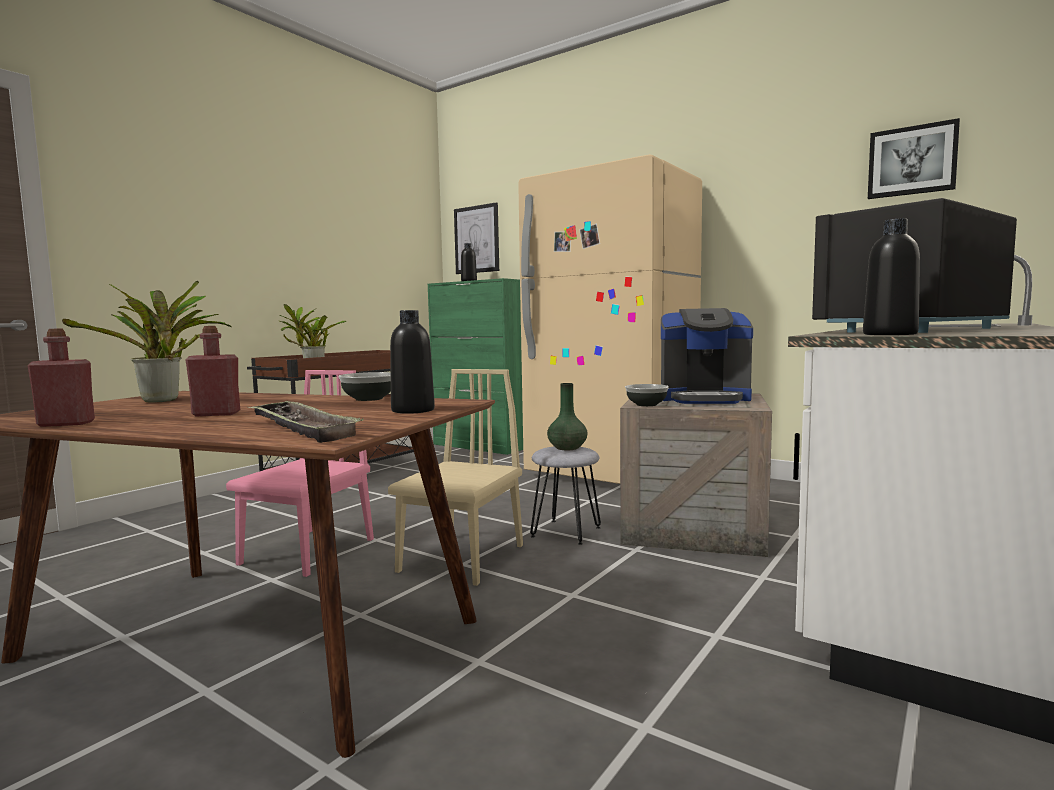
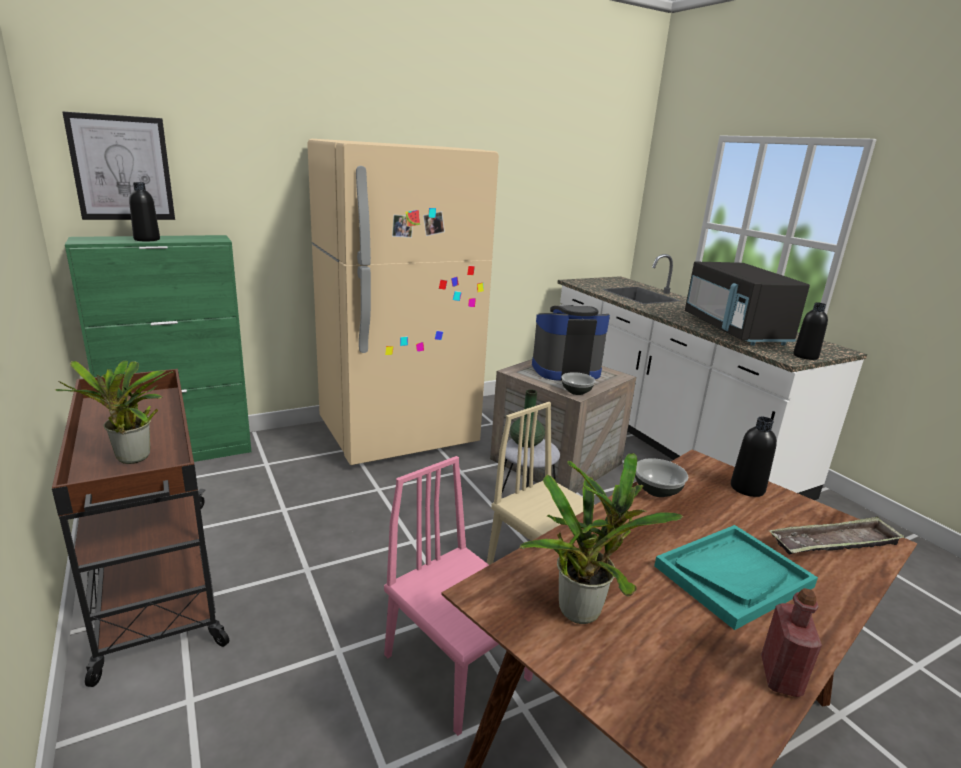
camera: 65 degrees left, 15 degrees up
red bottle [185,326,240,416] -> turquoise tray [654,525,818,630]
coffee machine [661,308,753,404] -> coffee machine turned 135 degrees counterclockwise [532,305,610,380]
picture [868,118,960,199] -> none

